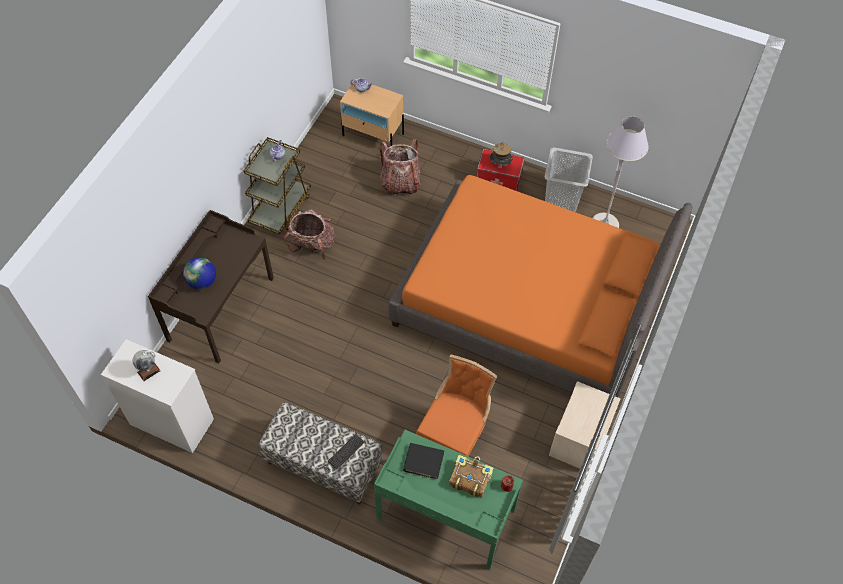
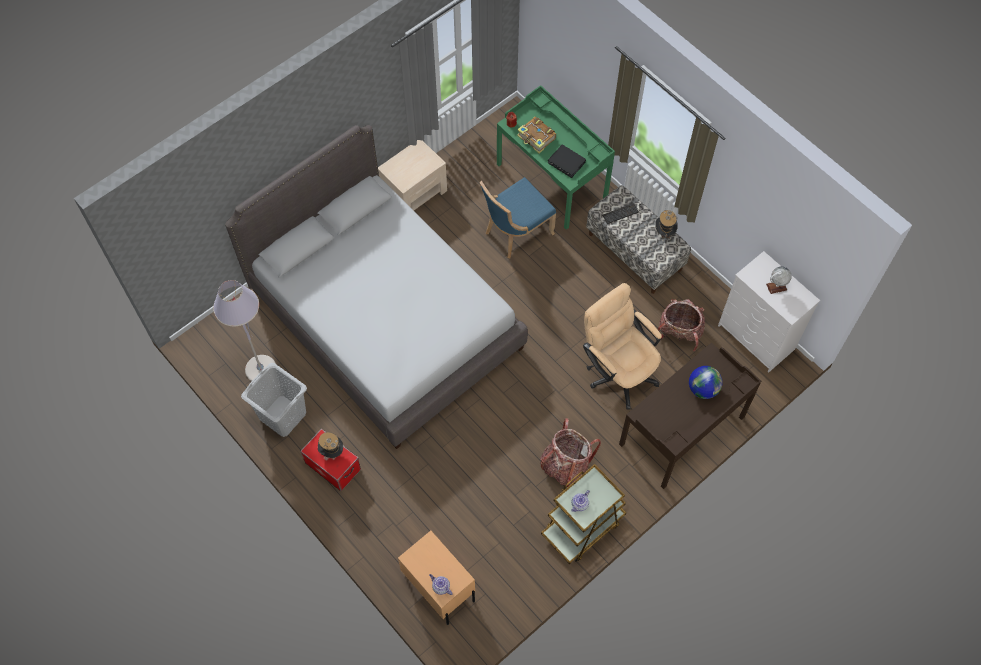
camera: 155 degrees left, 5 degrees up
backpack [380,139,421,196] -> backpack moved to [657,299,705,352]
orange bed [388,175,693,398] -> grey bed [225,125,528,449]
orange chair [416,355,497,456] -> blue chair [479,177,556,258]
none -> beige office chair [583,283,662,409]
none -> hat [655,210,678,239]

